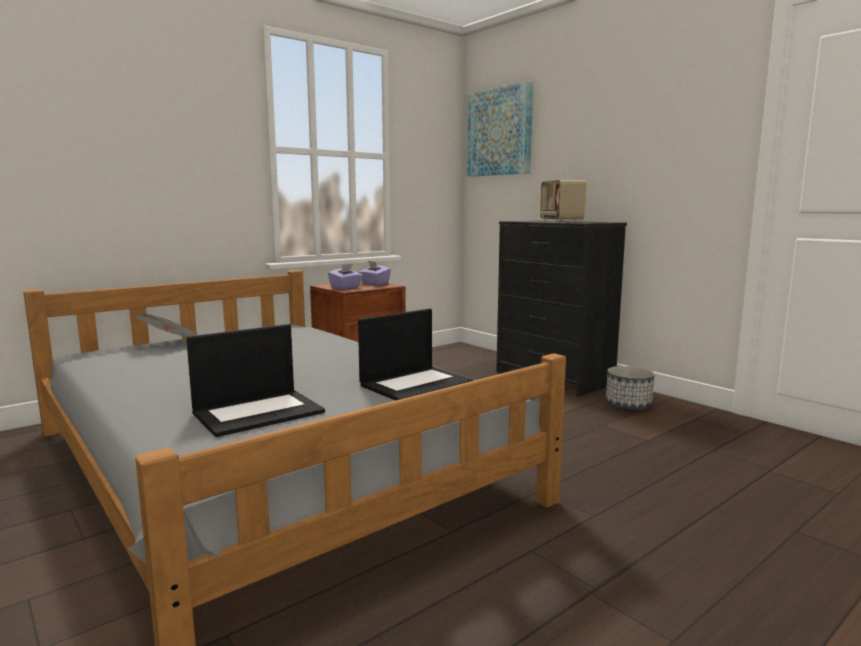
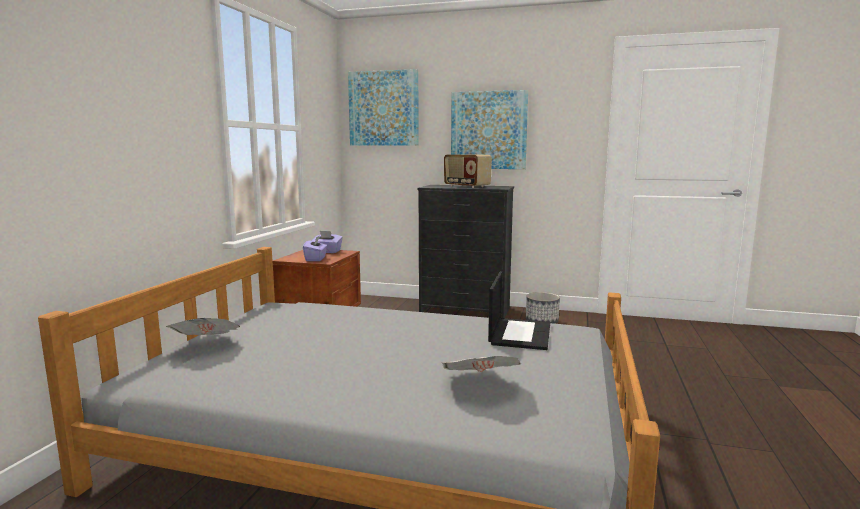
camera: 35 degrees left, 0 degrees up
laptop [186,324,325,437] -> newspaper [443,356,521,372]
none -> picture [451,90,528,169]

